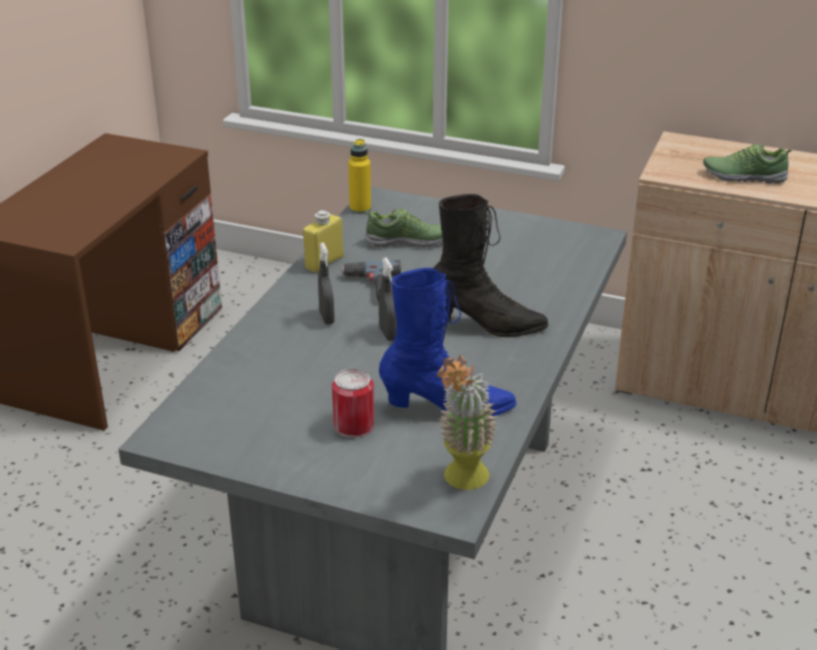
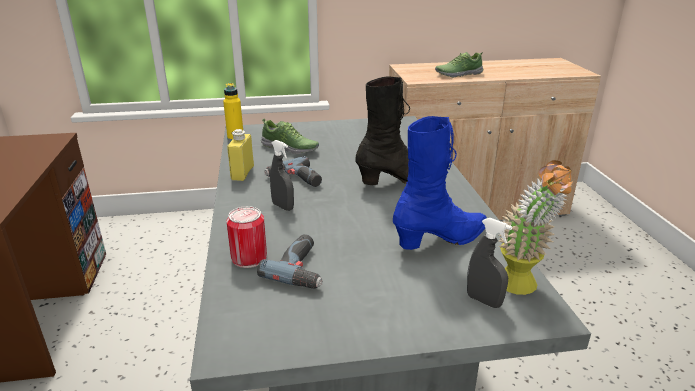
camera: 30 degrees left, 5 degrees down
can [332,368,374,438] -> can moved to [226,206,267,268]
shoe [365,209,443,248] -> shoe turned 60 degrees clockwise [261,118,319,154]
grey spray bottle [379,257,397,341] -> grey spray bottle moved to [467,218,512,308]
none -> power drill [257,234,323,289]

